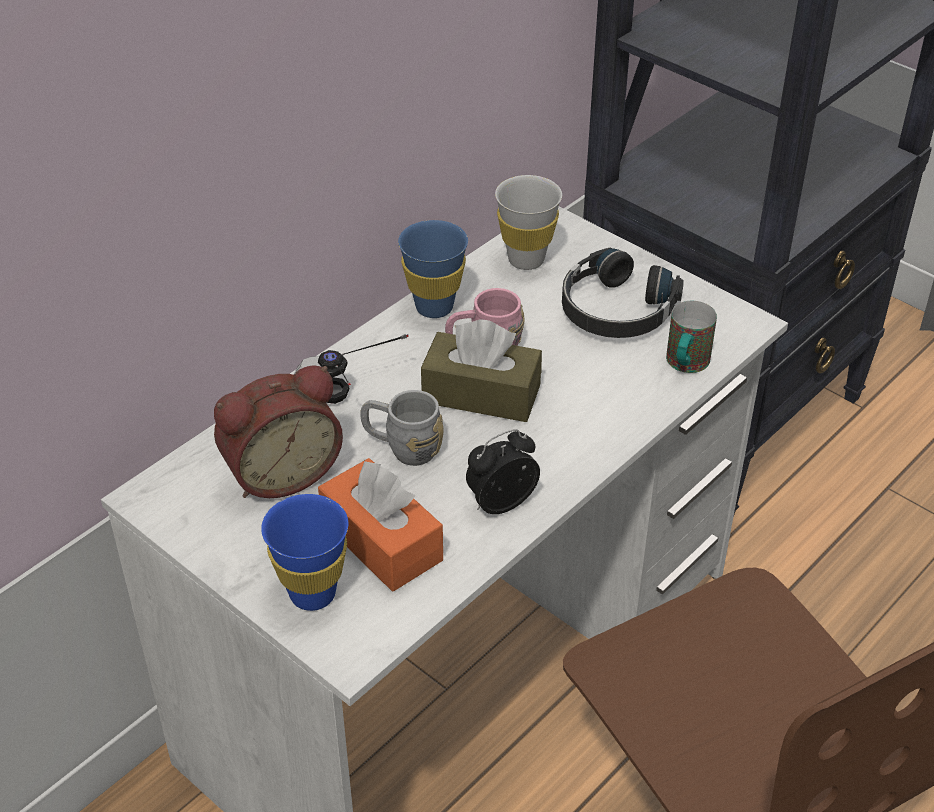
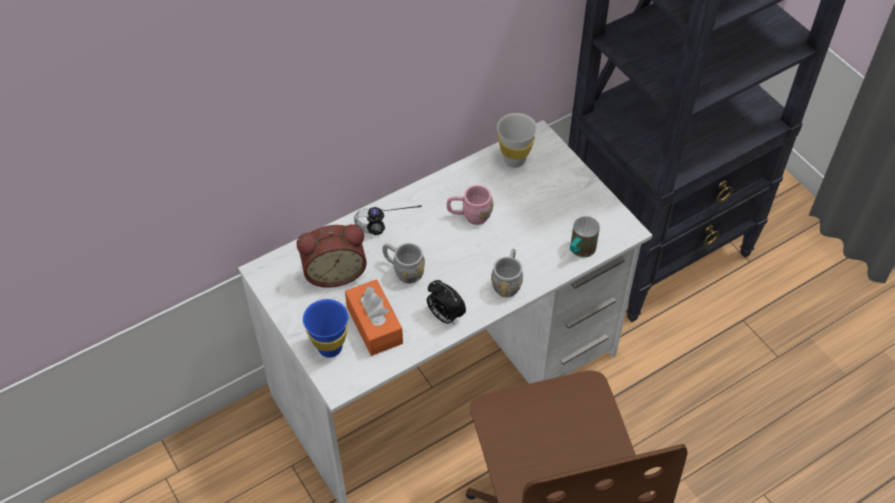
camera: 15 degrees right, 10 degrees up
blue cup [398,220,468,318] -> none
brown tissue box [421,319,542,422] -> none
alarm clock [466,429,540,514] -> alarm clock turned 120 degrees counterclockwise [427,280,466,324]
black headphones [562,247,683,338] -> none
none -> grey mug [491,249,523,298]

